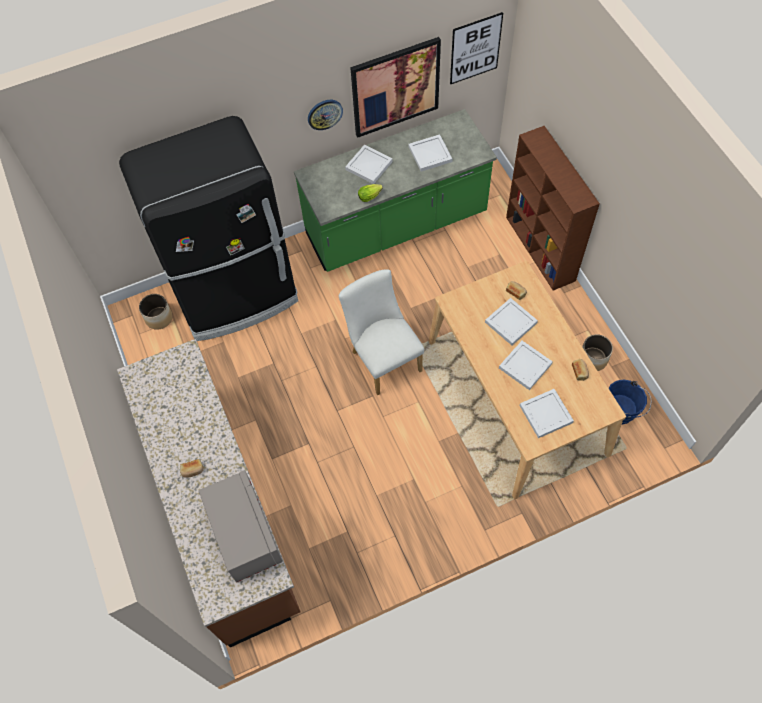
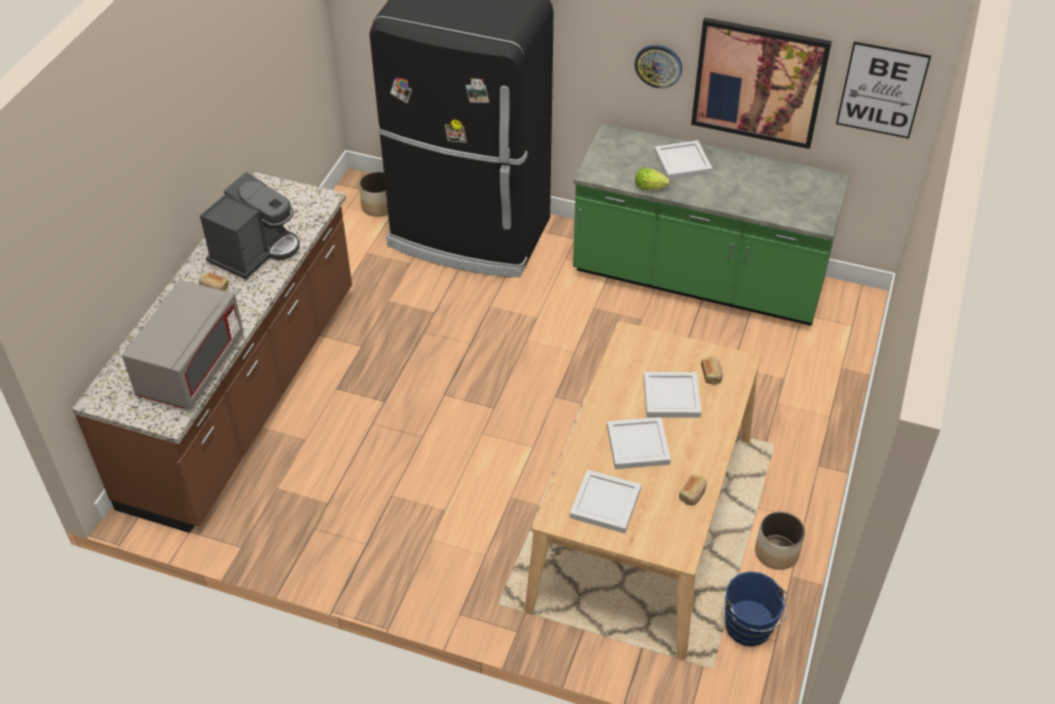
camera: 40 degrees right, 15 degrees down
white chair [339,269,424,395] -> none
white tray [409,134,452,171] -> none
brown bookcase [506,126,600,290] -> none
none -> coffee machine [200,172,300,279]

